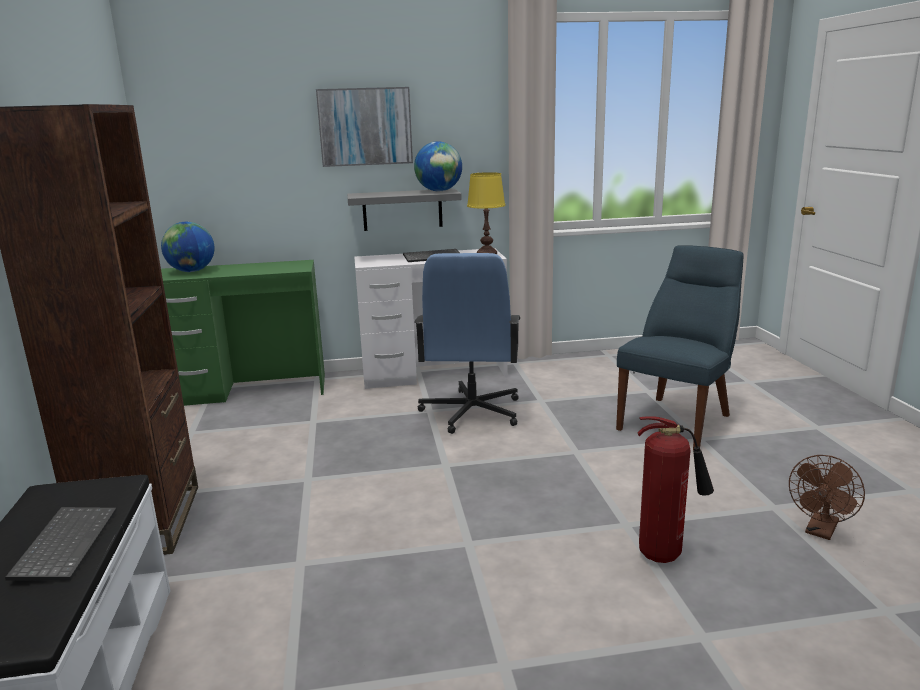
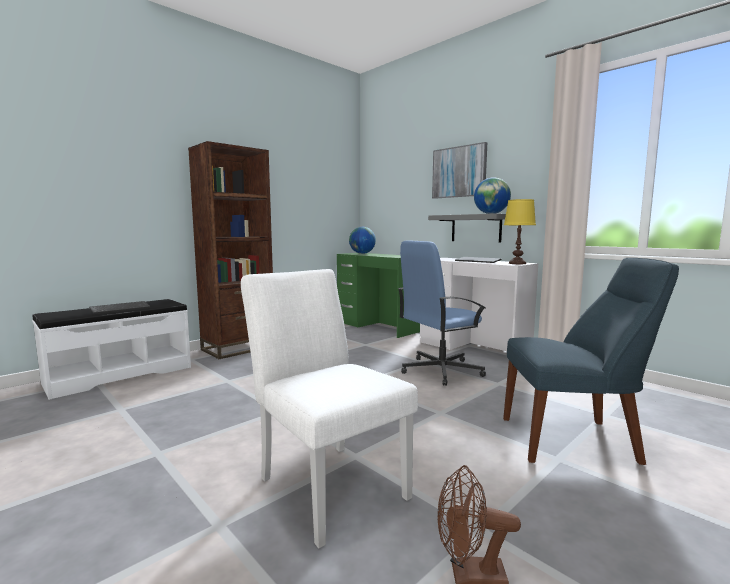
camera: 55 degrees right, 10 degrees down
fire extinguisher [638,416,714,563] -> white chair [241,269,418,549]

